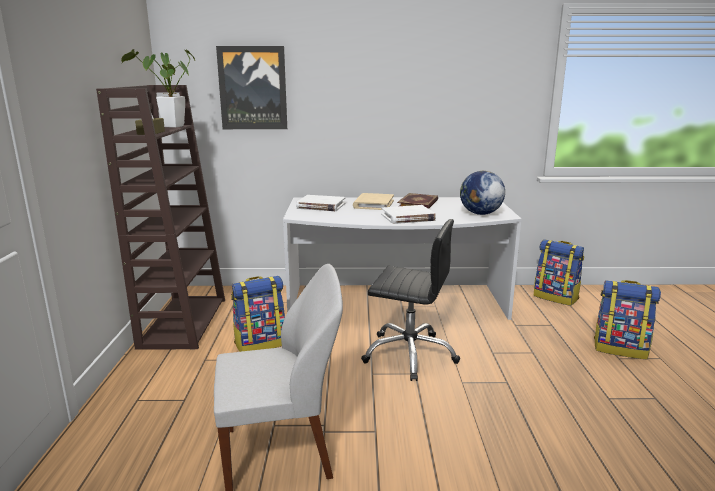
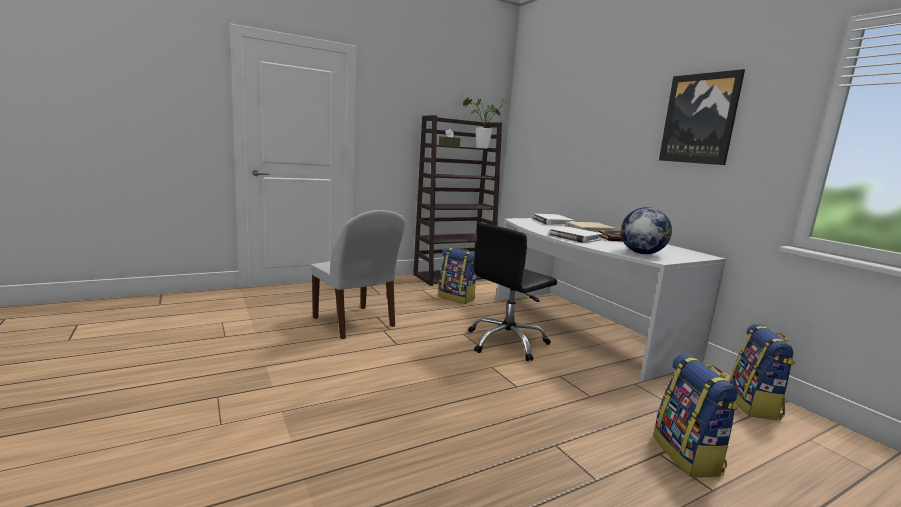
camera: 60 degrees right, 5 degrees down
picture [216,46,287,129] -> picture moved to [659,69,745,165]
black office chair [361,219,460,381] -> black office chair turned 60 degrees clockwise [468,223,557,361]

